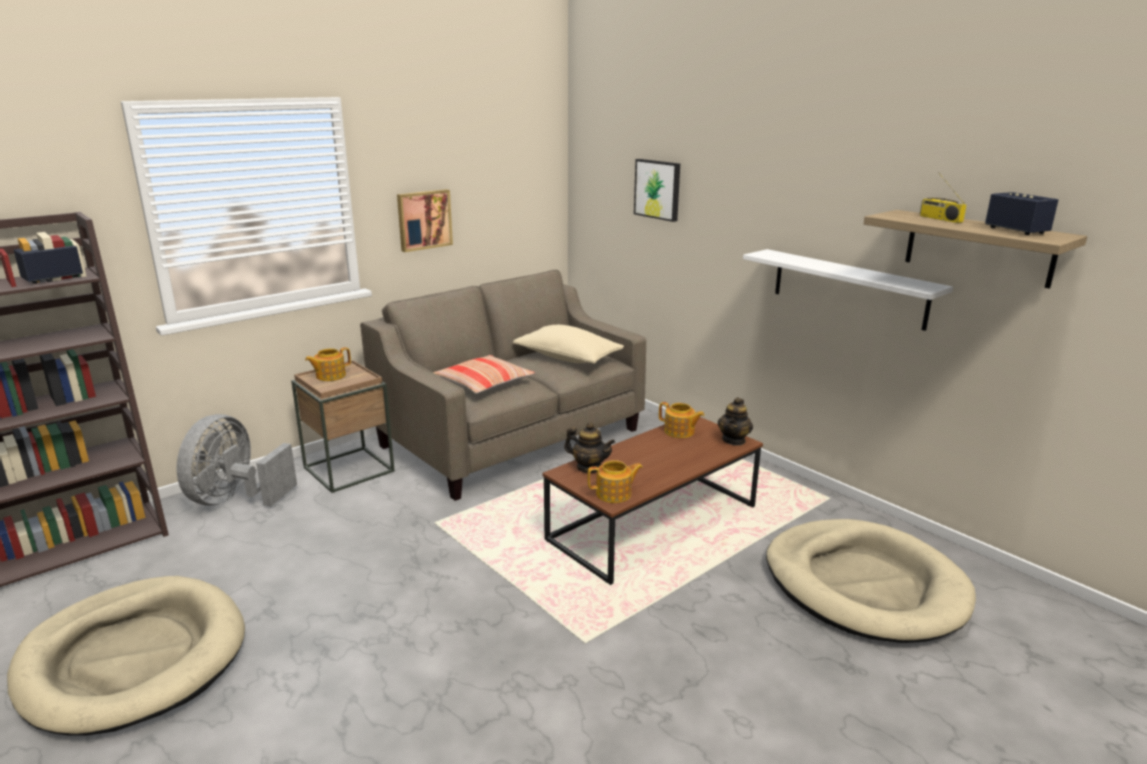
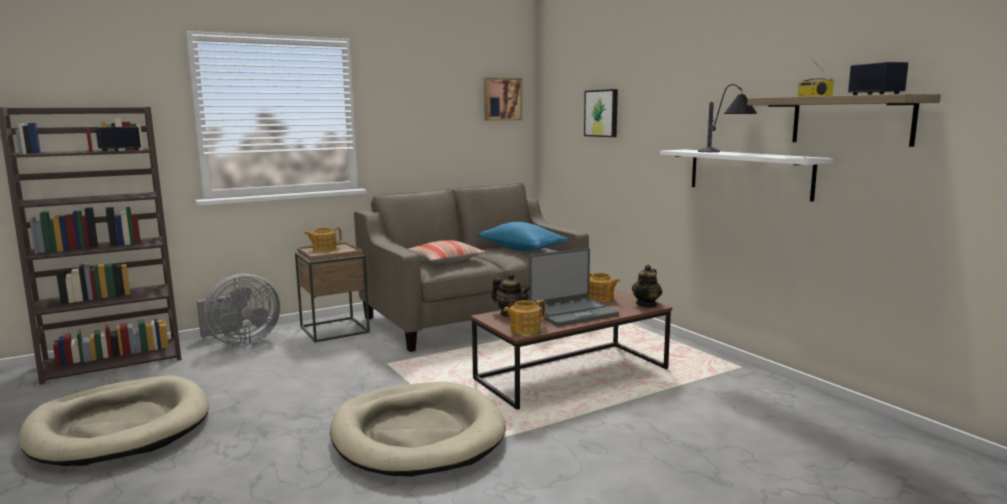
camera: 10 degrees right, 10 degrees down
grey fan [177,414,297,506] -> grey fan turned 150 degrees counterclockwise [197,273,280,346]
picture [397,189,453,252] -> picture moved to [484,78,522,121]
beige pillow [513,325,624,364] -> blue pillow [477,222,568,251]
teapot [587,460,643,503] -> teapot turned 150 degrees clockwise [503,300,546,335]
beige dog bed [766,519,976,643] -> beige dog bed moved to [330,381,506,477]
none -> laptop [529,248,619,326]
none -> table lamp [698,84,757,152]

